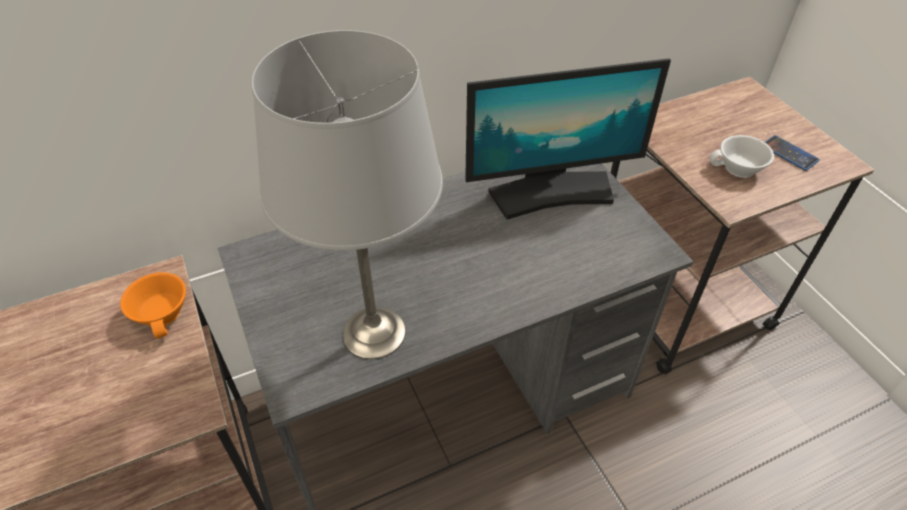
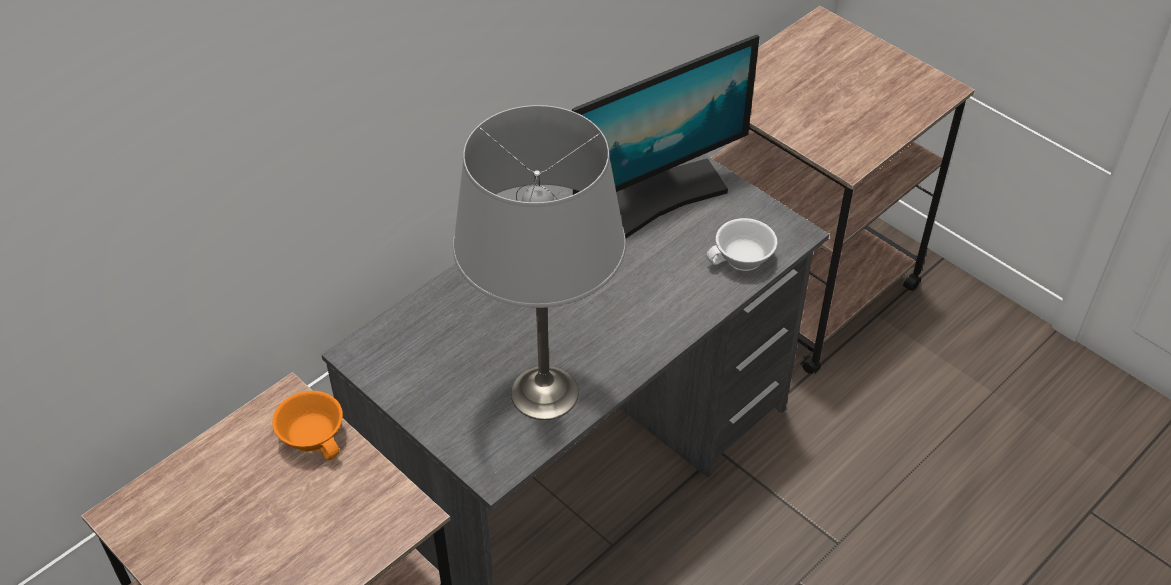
camera: 20 degrees left, 0 degrees up
white cup [709,135,774,178] -> white cup moved to [706,218,777,271]
phone [765,135,820,171] -> none

